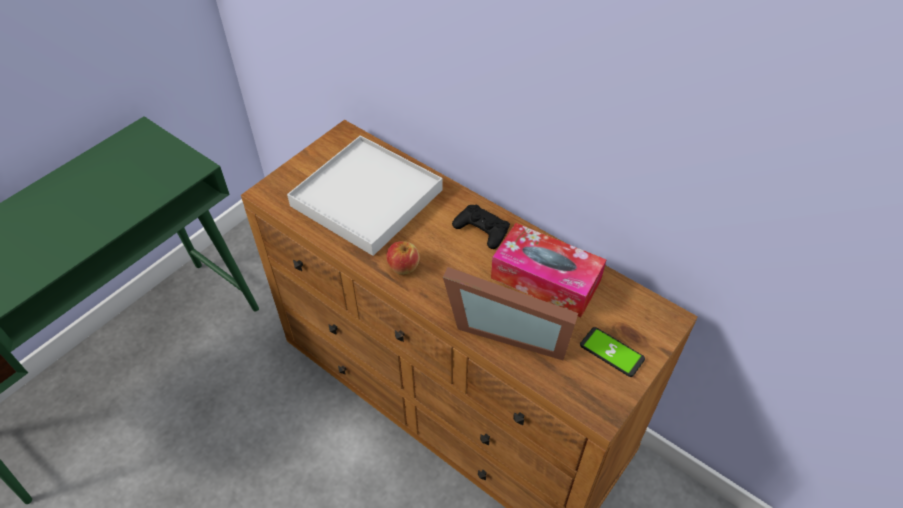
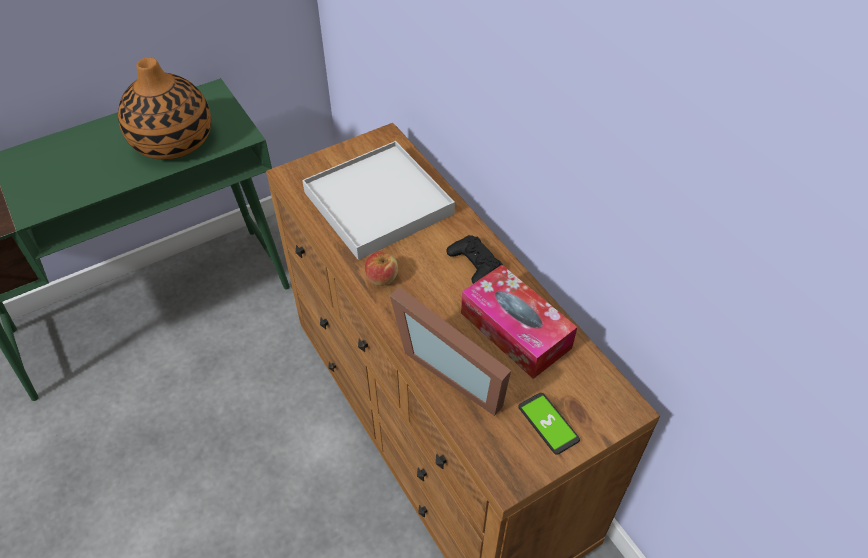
camera: 20 degrees right, 0 degrees up
none -> vase [118,57,211,160]

